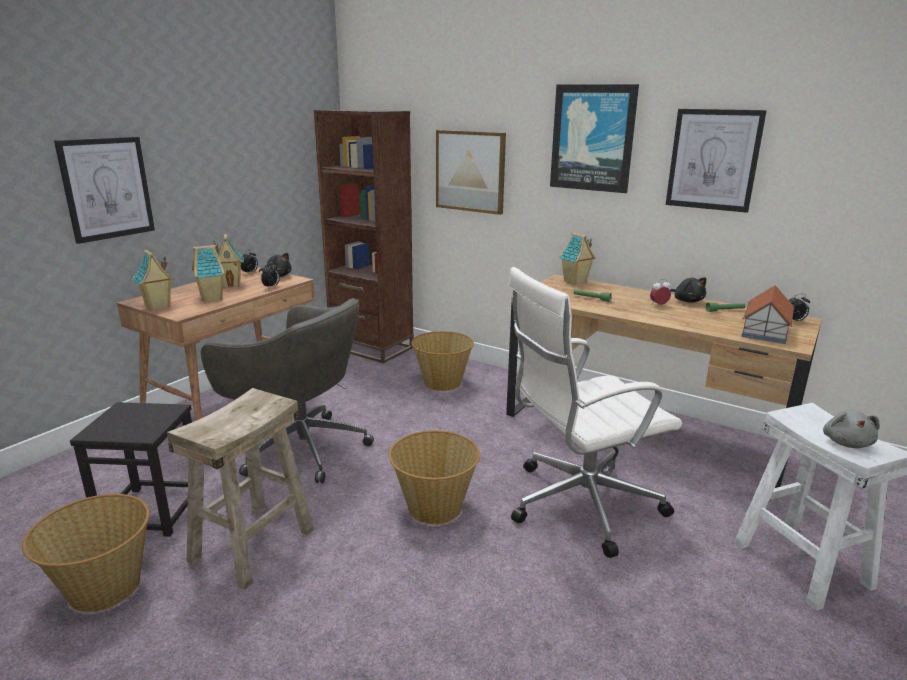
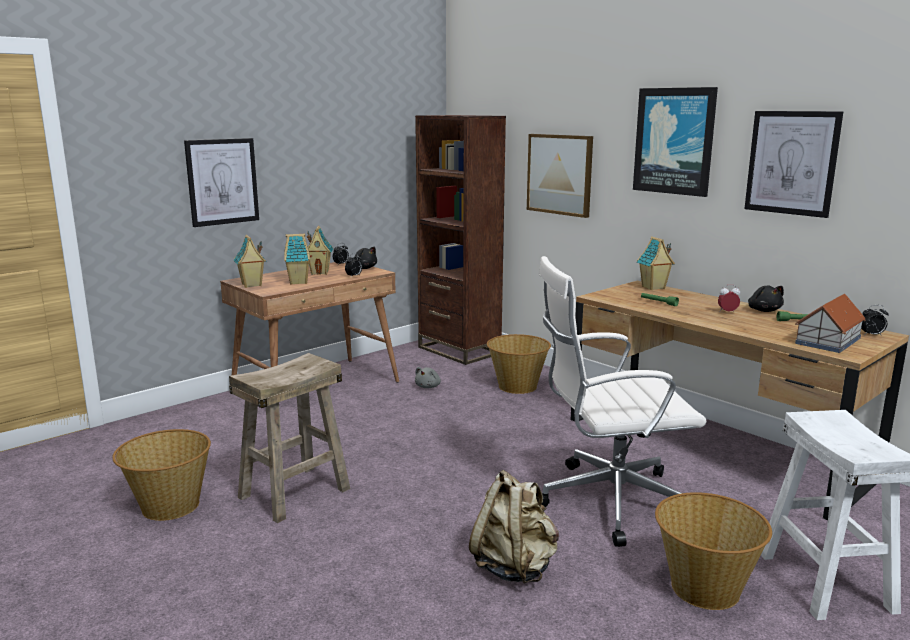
camera: 15 degrees right, 5 degrees down
black stool [70,402,192,537] -> none
grey office chair [201,298,374,483] -> none
basket [389,430,480,525] -> basket moved to [655,492,772,610]
grey plush toy [823,410,880,448] -> grey plush toy moved to [415,367,441,388]
none -> beige backpack [469,470,559,583]

